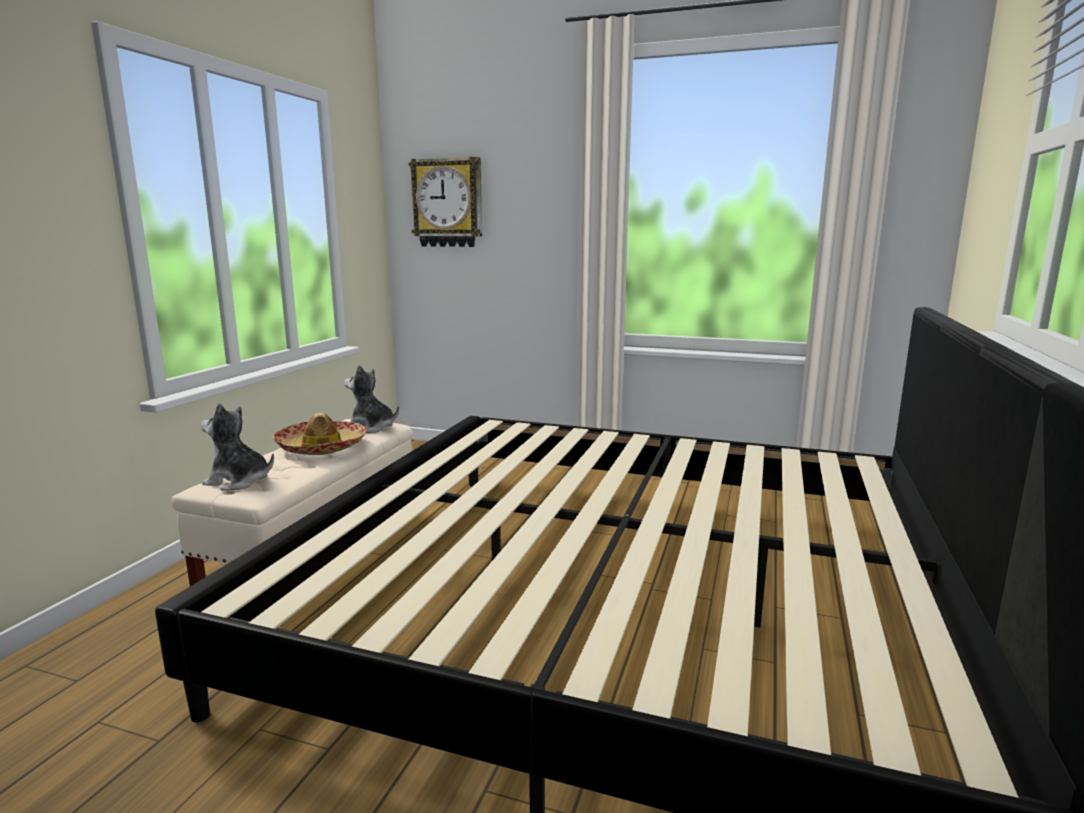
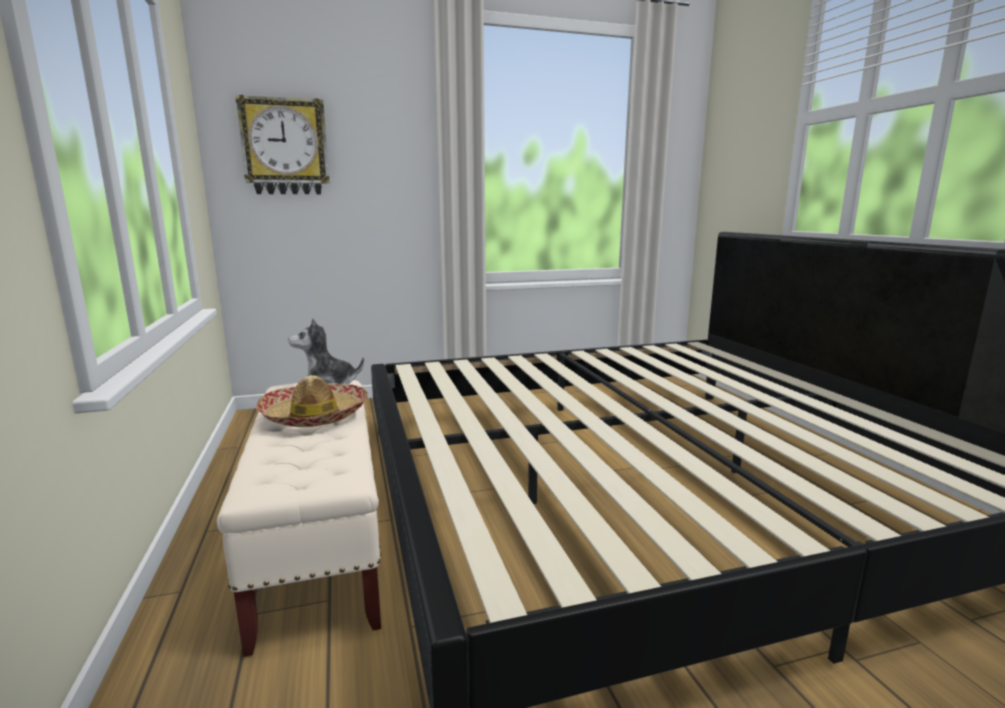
camera: 35 degrees left, 0 degrees up
plush toy [201,403,274,491] -> none

